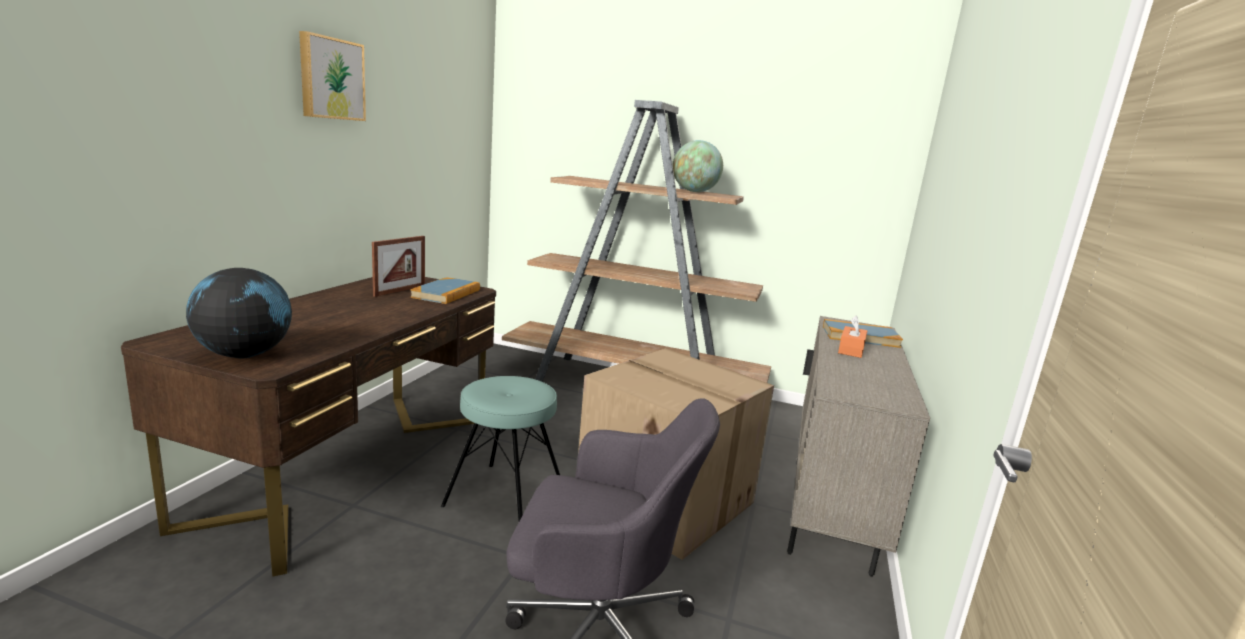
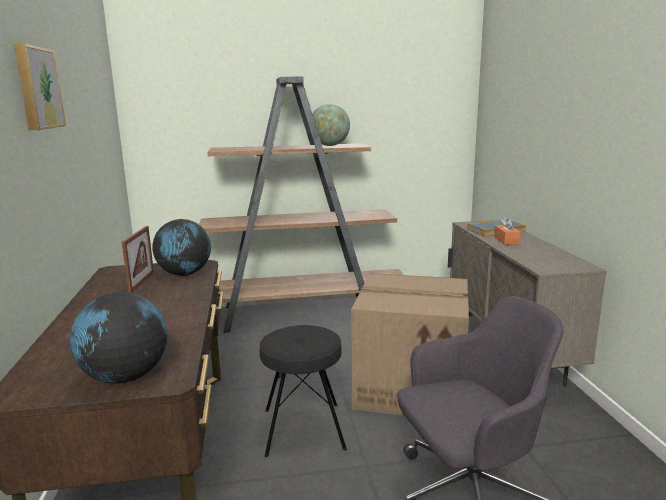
camera: 25 degrees left, 0 degrees up
book [410,277,480,304] -> globe [152,219,211,276]
turquoise stool [441,376,560,521] -> black stool [260,325,347,457]

